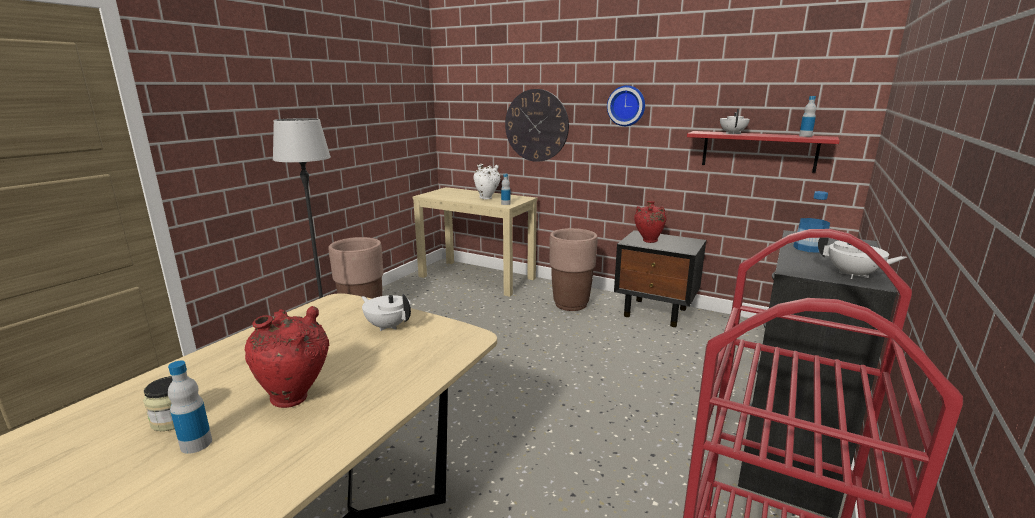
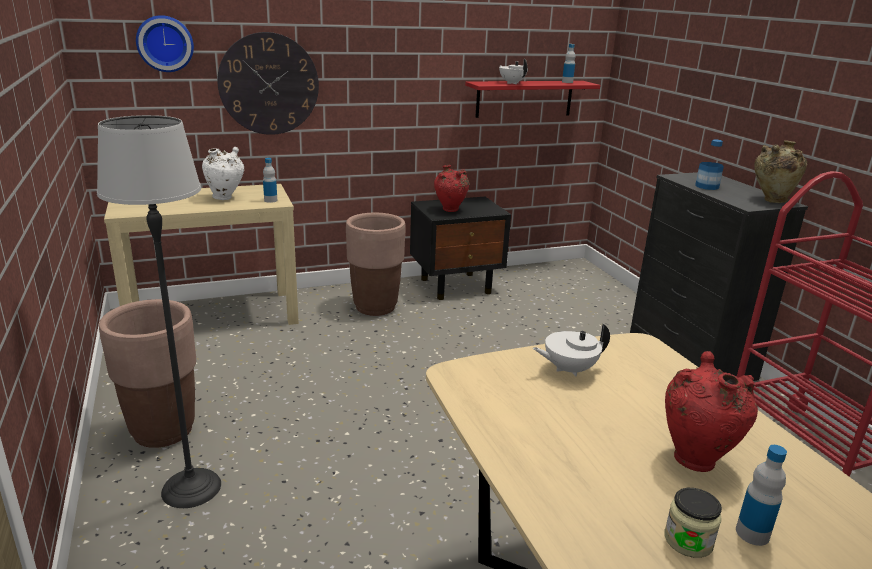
camera: 50 degrees left, 5 degrees up
wall clock [607,85,645,126] -> wall clock moved to [136,15,194,72]
white teapot [818,228,907,279] -> beige vase [754,140,807,203]

